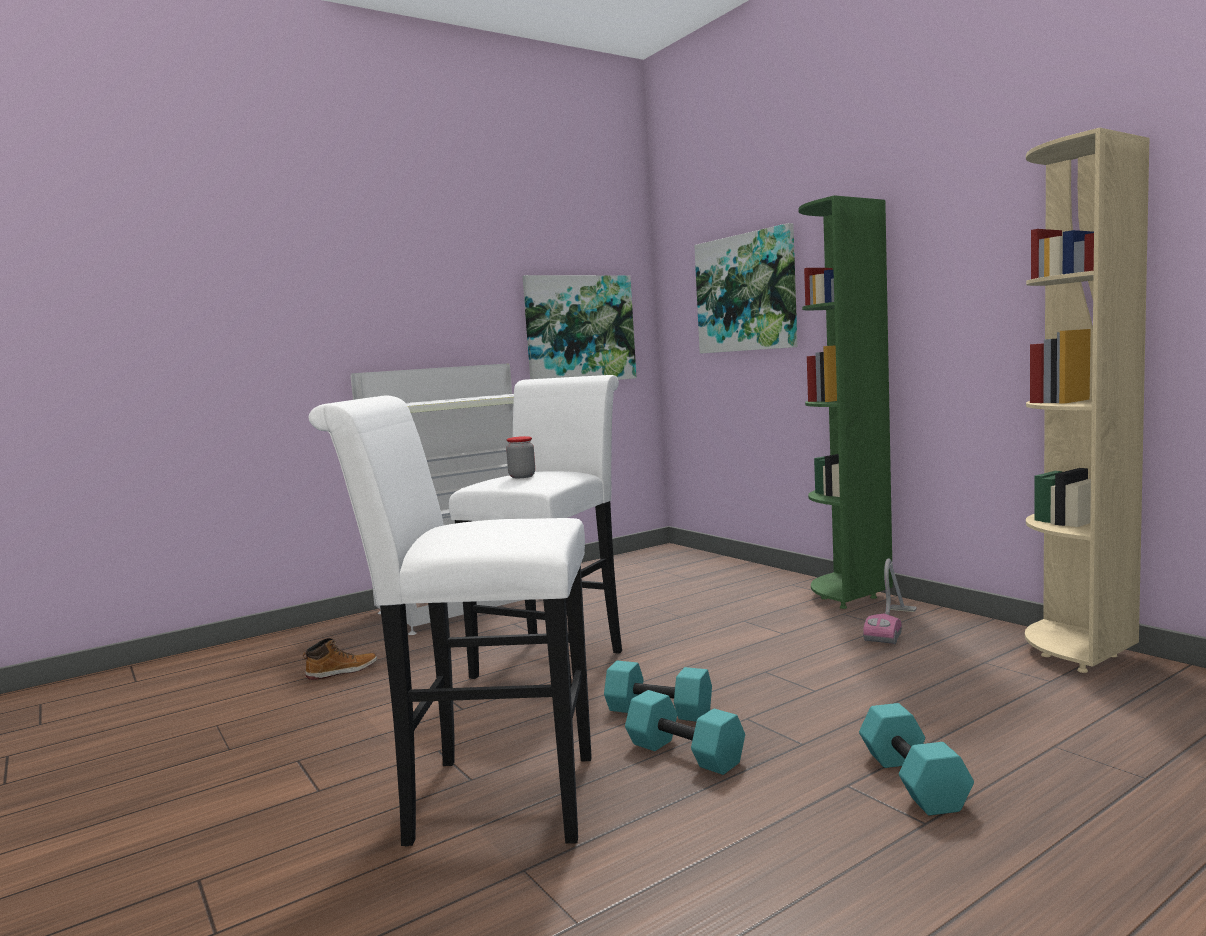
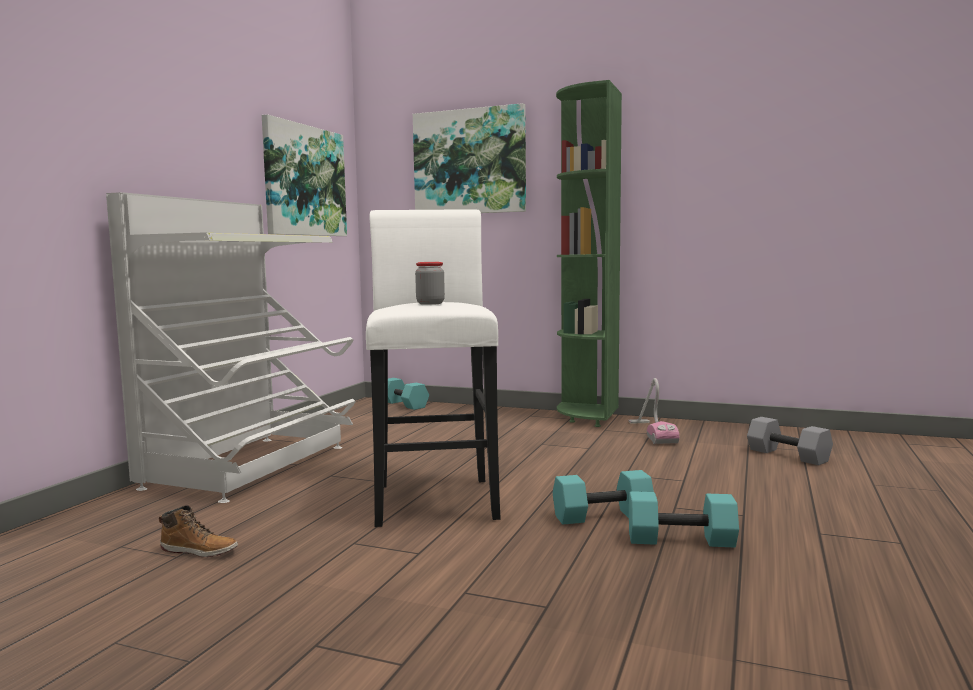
camera: 35 degrees left, 0 degrees up
boot [303,638,377,680] -> boot turned 75 degrees clockwise [159,505,238,557]
white stool [309,396,592,846] -> none
turquoise dumbbell [859,703,974,816] -> turquoise dumbbell moved to [388,378,429,410]
beige bookcase [1025,128,1149,673] -> none
none -> grey dumbbell [747,417,833,465]

